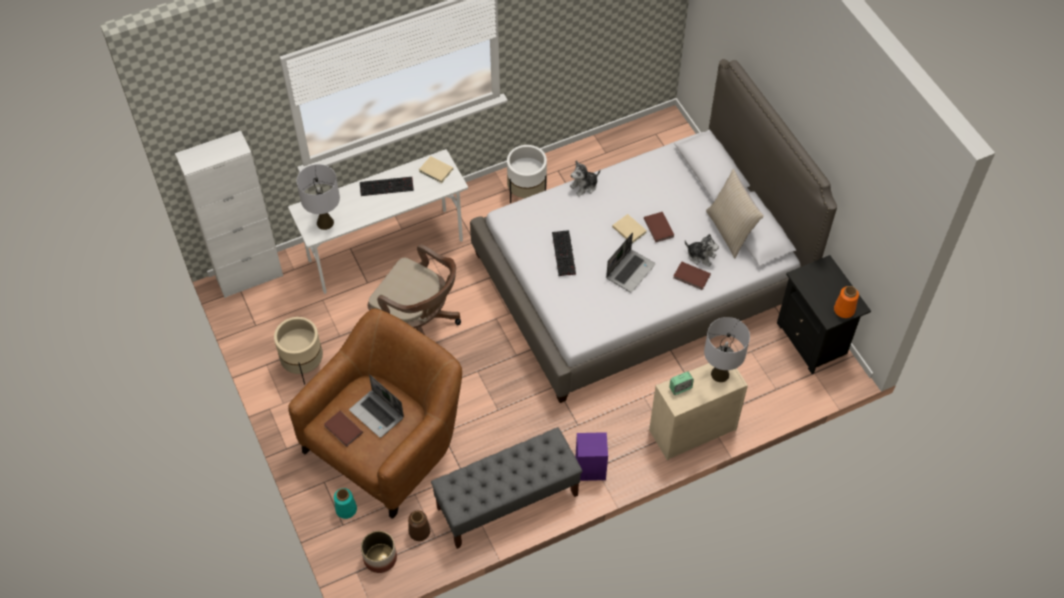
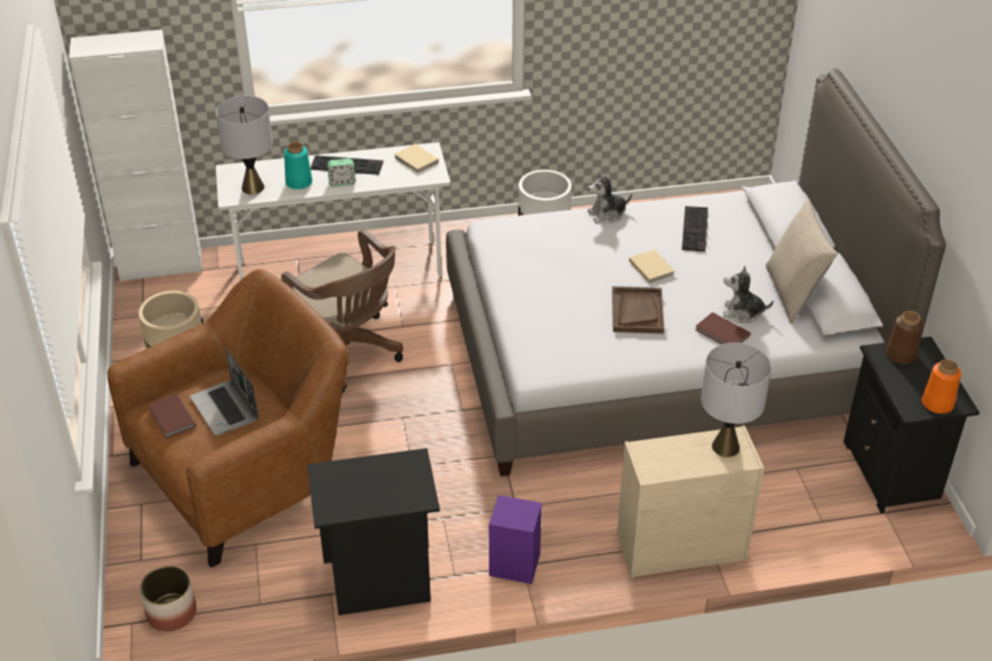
camera: 15 degrees right, 15 degrees down
turquoise vase [334,488,357,519] -> turquoise vase moved to [284,142,312,189]
brown vase [408,511,430,541] -> brown vase moved to [886,311,923,364]
grey bench [431,427,583,549] -> black nightstand [307,448,440,615]
keyboard [552,230,576,276] -> keyboard moved to [682,206,709,252]
laptop [606,232,655,292] -> brown tray [612,286,664,334]
brown book [644,212,674,242] -> none
alarm clock [669,372,694,395] -> alarm clock moved to [327,158,355,187]
plush toy [685,234,719,267] -> plush toy turned 150 degrees clockwise [723,266,774,323]

